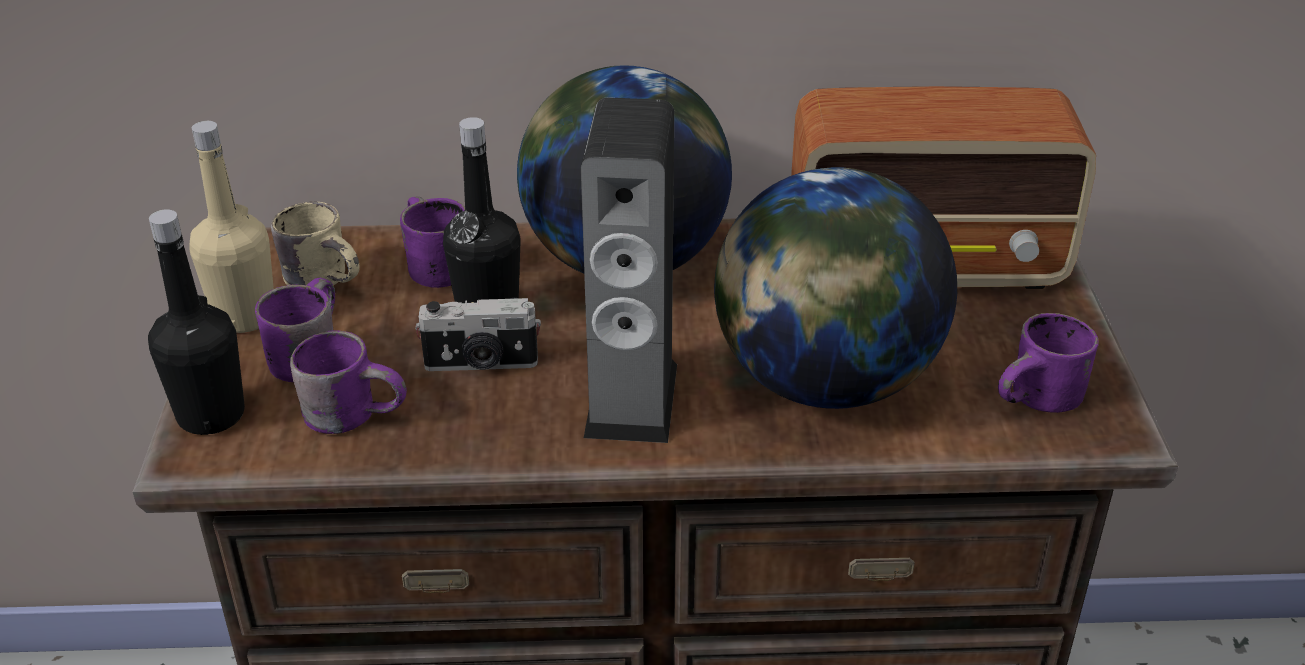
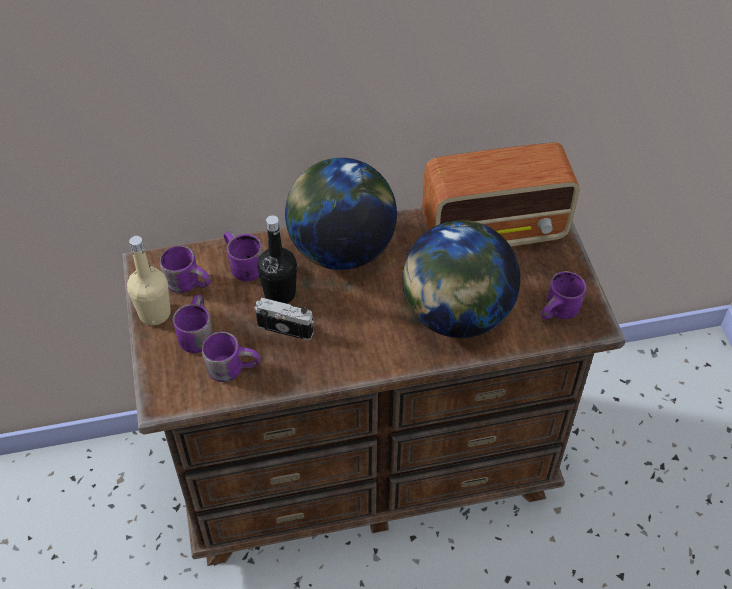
camera: 10 degrees left, 15 degrees up
black bottle [148,209,245,435] -> none
beige mug [271,202,360,285] -> purple mug [160,245,211,293]
camera [415,298,541,371] -> camera turned 150 degrees counterclockwise [254,298,314,340]
speaker [581,97,677,443] -> none

